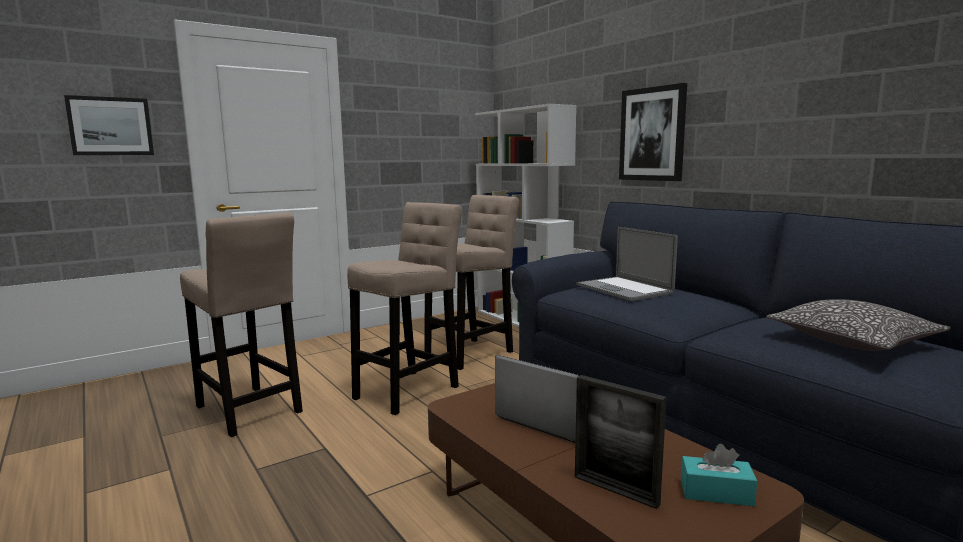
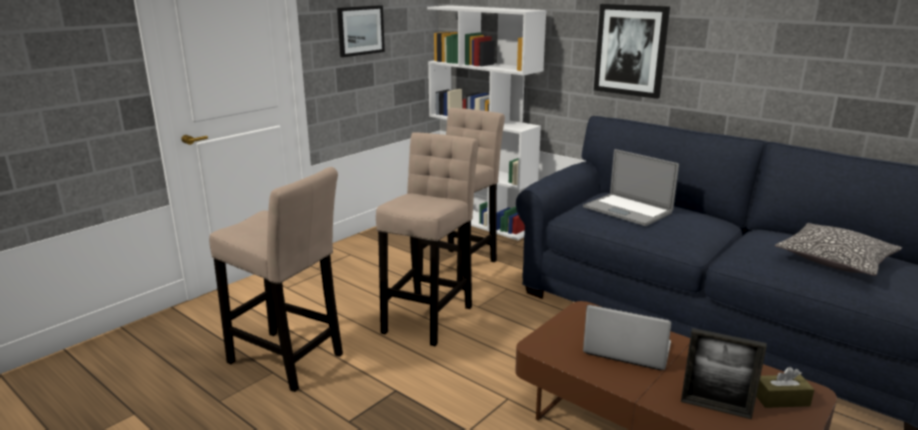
camera: 15 degrees left, 10 degrees up
picture [64,95,154,155] -> picture moved to [337,5,385,57]
turquoise tissue box [681,444,757,506] -> brown tissue box [756,367,815,408]

